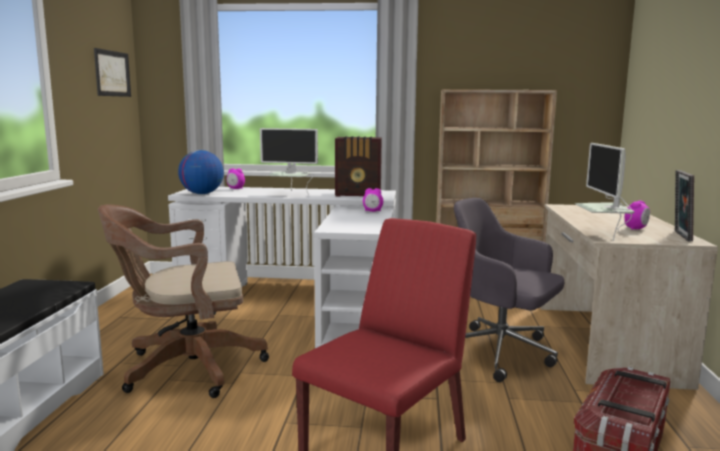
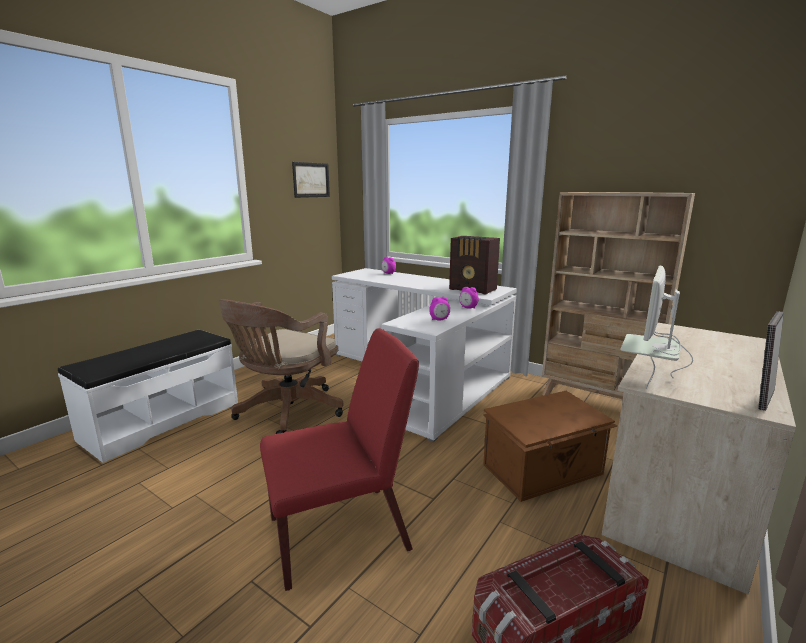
camera: 30 degrees right, 5 degrees up
brown office chair [98,204,269,398] -> brown office chair turned 75 degrees counterclockwise [219,299,343,434]
globe [178,150,224,194] -> none
monitor [260,128,318,195] -> none
grey office chair [454,198,565,382] -> brown storage box [483,391,617,502]
alarm clock [625,201,650,230] -> alarm clock moved to [429,297,450,321]

